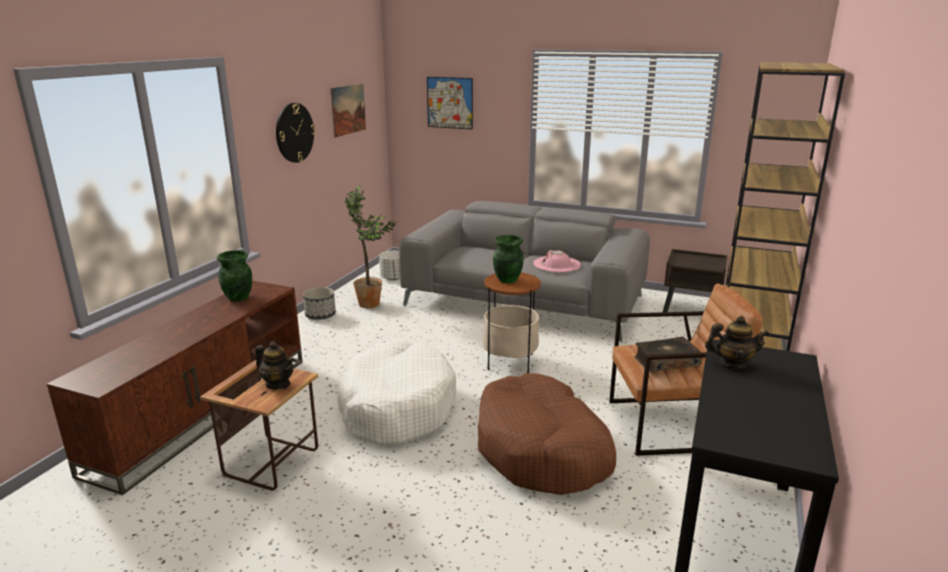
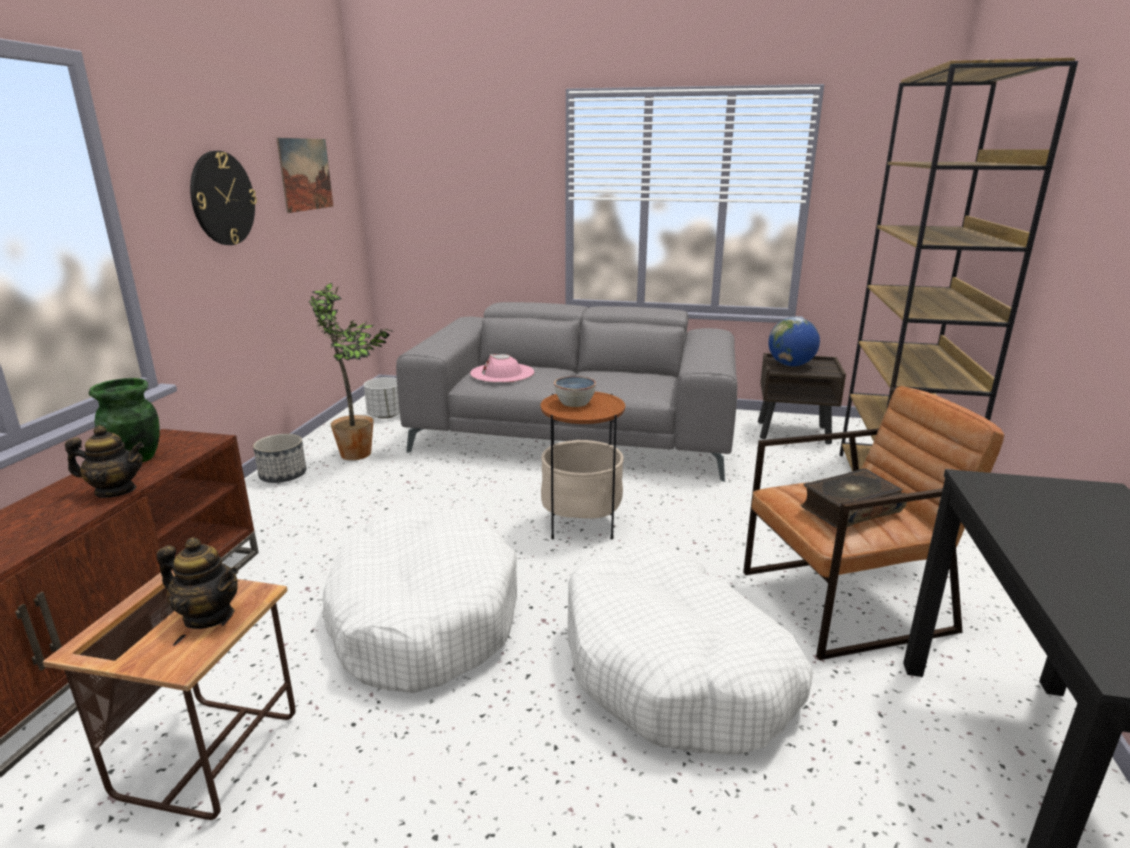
camera: 10 degrees left, 0 degrees up
picture [427,77,473,129] -> none
brown dog bed [478,373,616,495] -> white dog bed [568,542,812,755]
green vase [493,235,524,283] -> bowl [554,376,596,407]
pink hat [533,250,581,272] -> pink hat moved to [470,354,534,383]
teapot [705,316,769,370] -> teapot moved to [65,425,144,498]
none -> globe [768,317,820,366]

